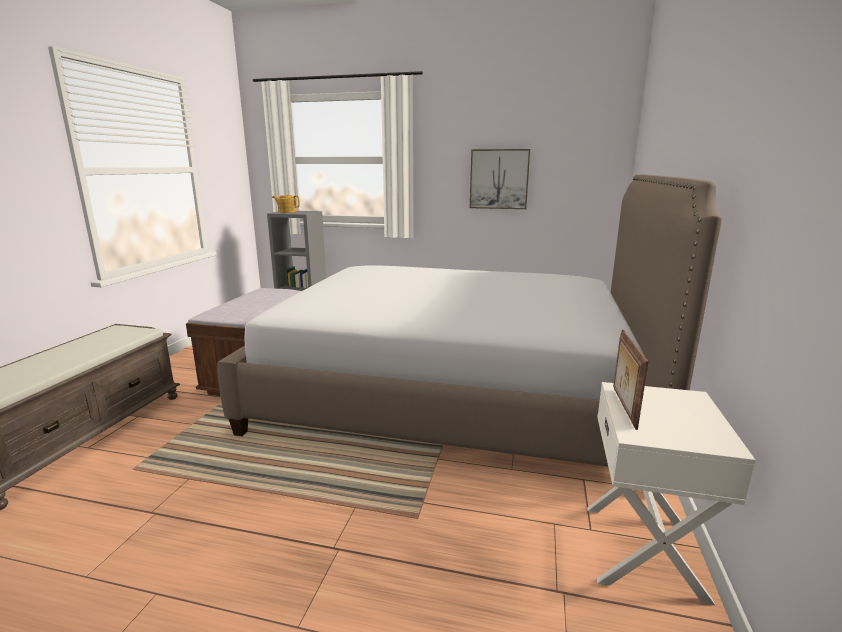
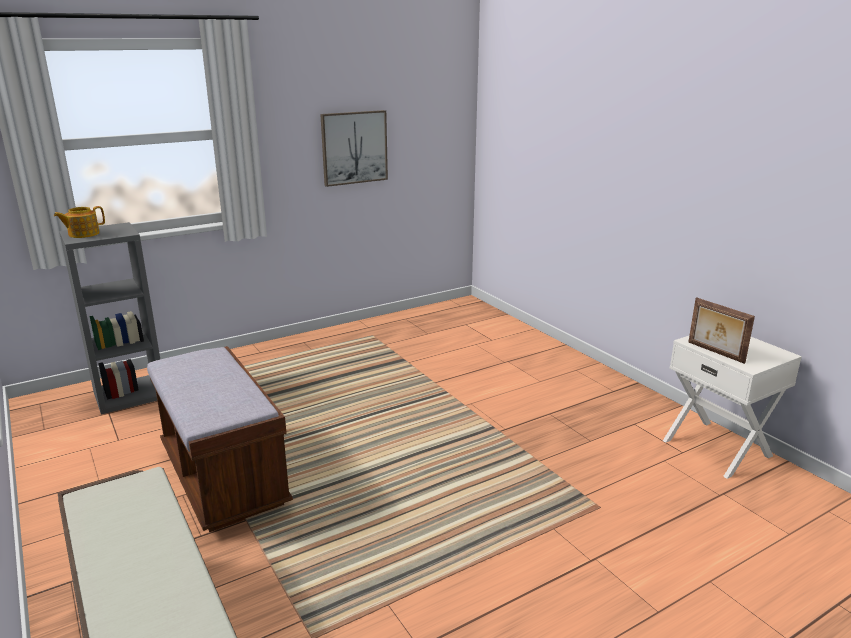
camera: 45 degrees left, 5 degrees up
bed [217,174,722,467] -> none

